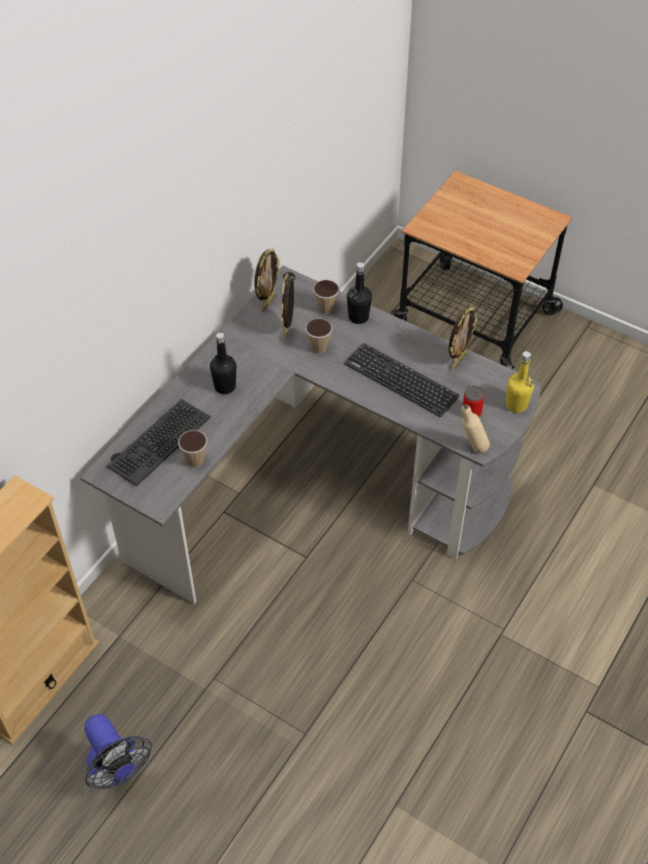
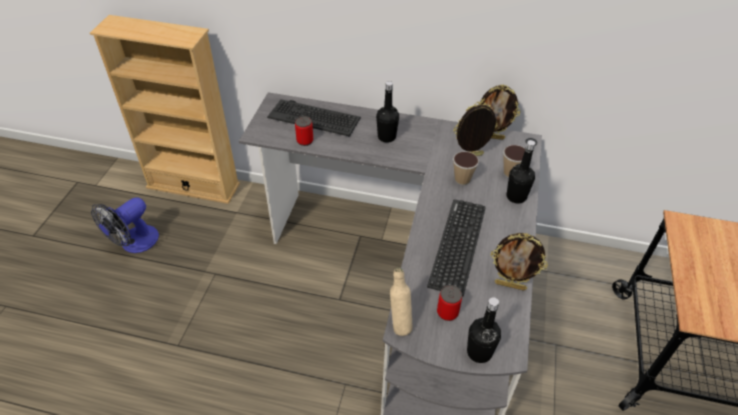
camera: 70 degrees right, 5 degrees down
cup [178,430,207,467] -> can [295,116,313,146]
yellow bottle [505,351,534,413] -> black bottle [467,297,501,363]

